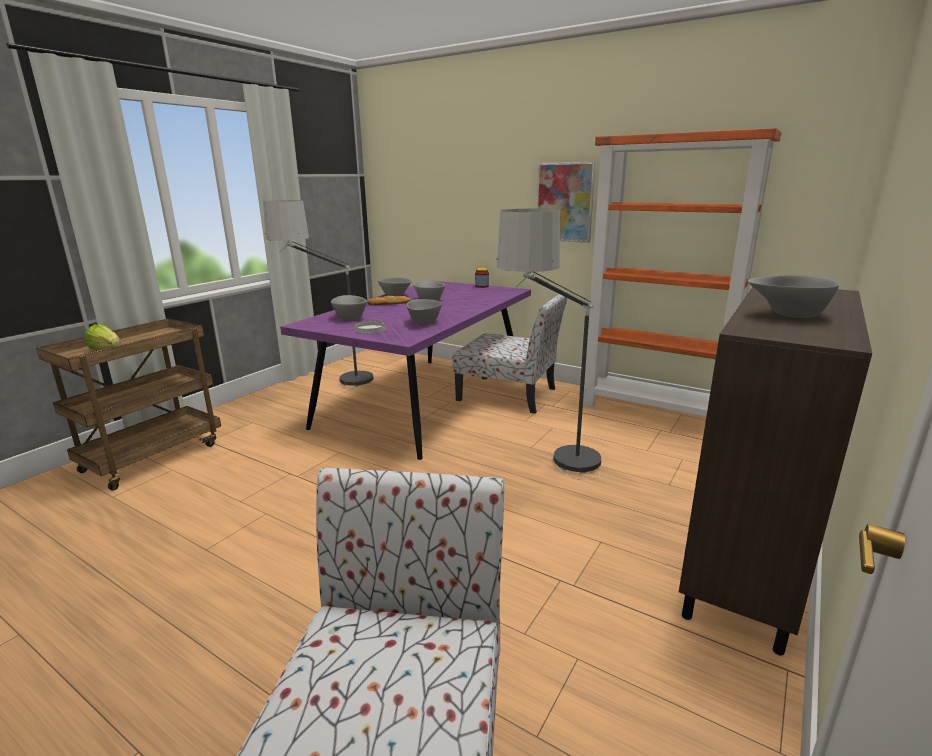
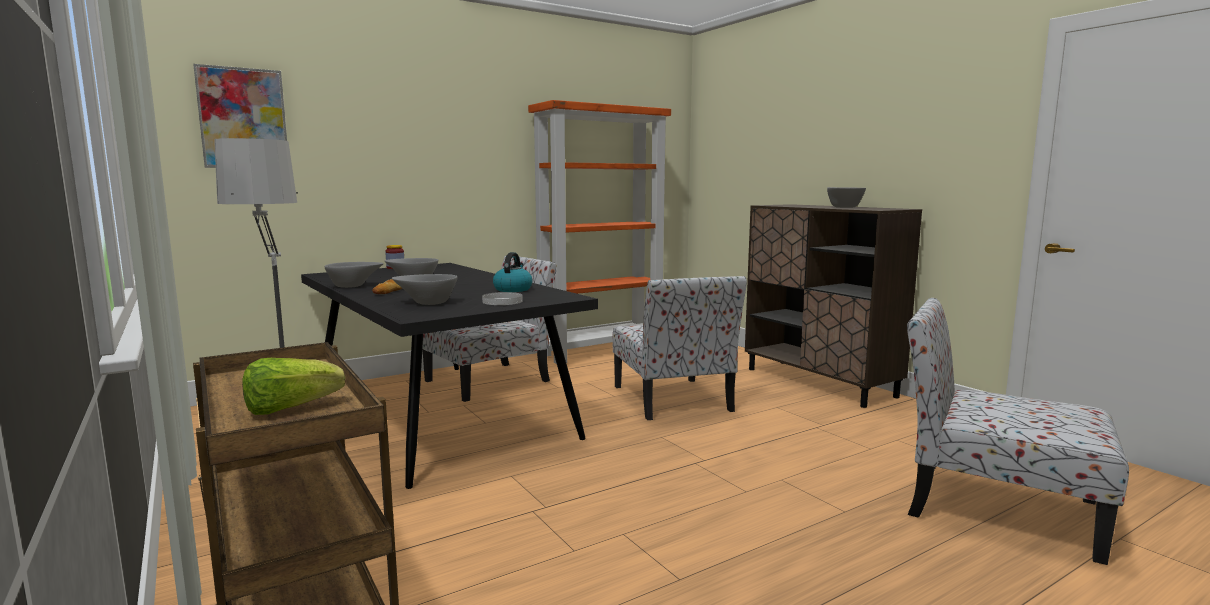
camera: 65 degrees left, 10 degrees down
purple dining table [280,280,531,460] -> black dining table [301,263,598,489]
grey bowl [407,299,442,323] -> kettle [493,252,533,292]
floor lamp [496,209,601,480] -> chair [613,276,747,420]
picture [537,162,595,243] -> picture moved to [193,64,287,168]

